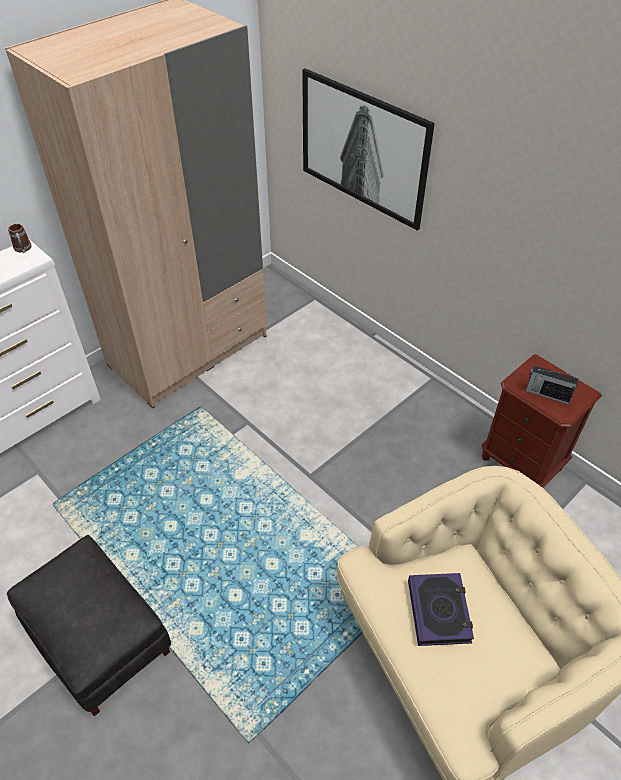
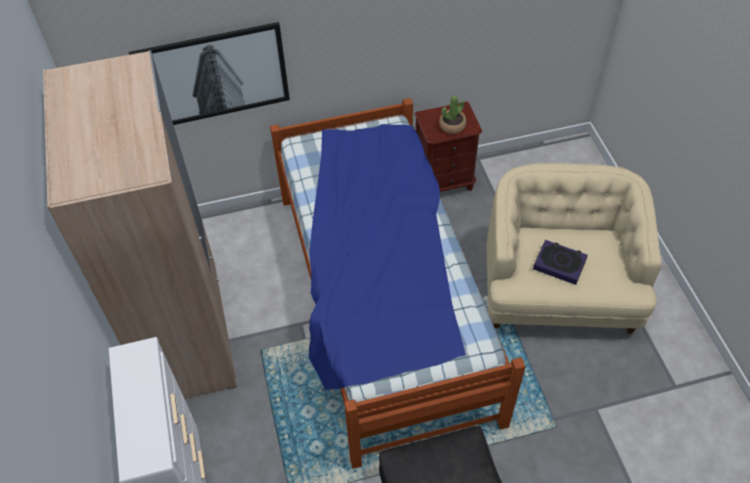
camera: 60 degrees left, 5 degrees up
mug [8,224,32,253] -> none
radio [526,366,578,404] -> potted plant [439,96,466,134]
none -> bed [270,98,526,469]

